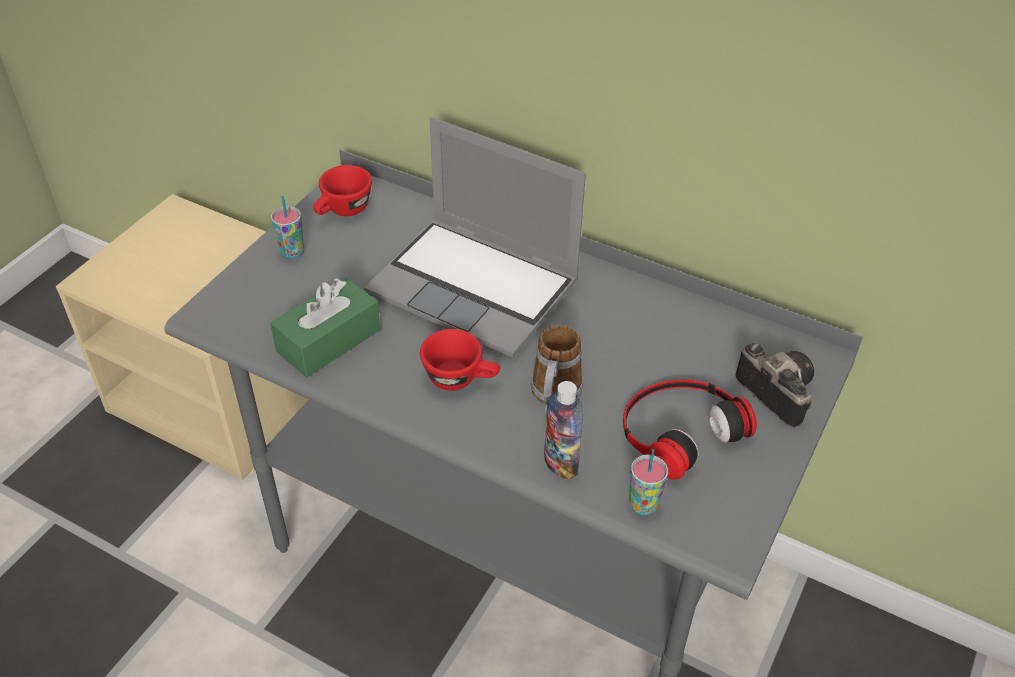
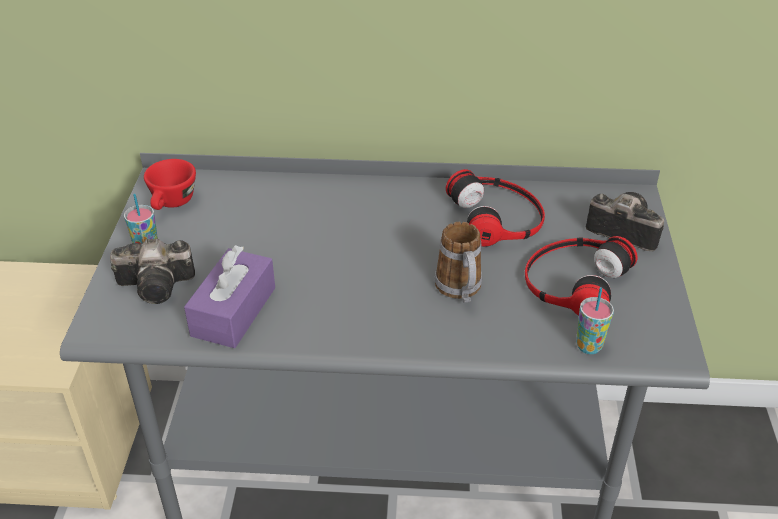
camera: 25 degrees left, 5 degrees down
green tissue box [270,277,380,377] -> purple tissue box [184,245,275,348]
laptop [364,117,586,358] -> none
red cup [420,329,500,391] -> none
bottle [544,381,583,480] -> none
none -> camera [110,238,195,304]
none -> headphones [446,169,545,247]

